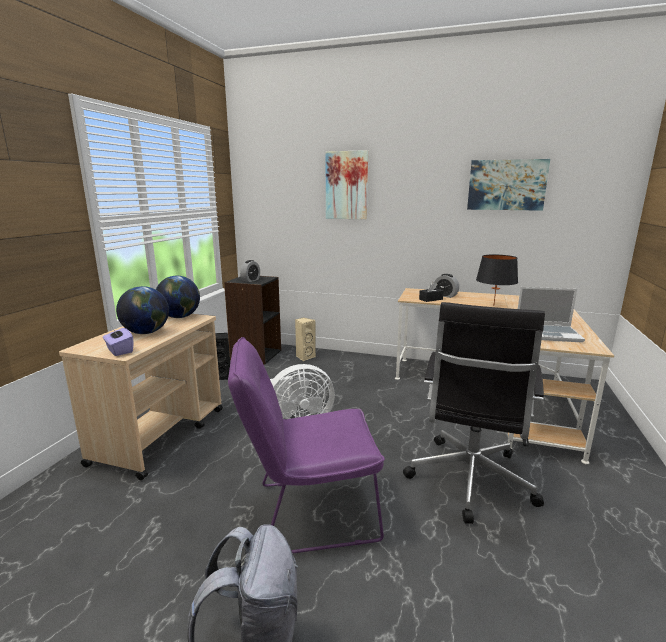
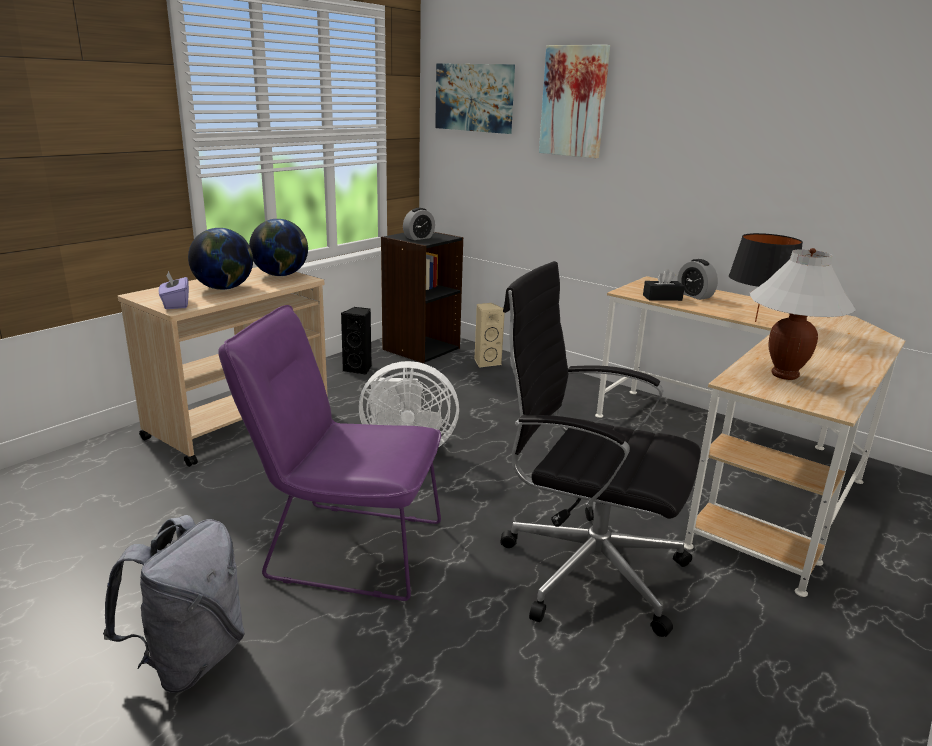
camera: 20 degrees right, 5 degrees up
black office chair [403,302,545,524] -> black office chair turned 75 degrees clockwise [500,261,701,637]
picture [467,159,550,211] -> picture moved to [435,63,515,134]
laptop [518,287,585,342] -> white table lamp [750,248,856,380]

